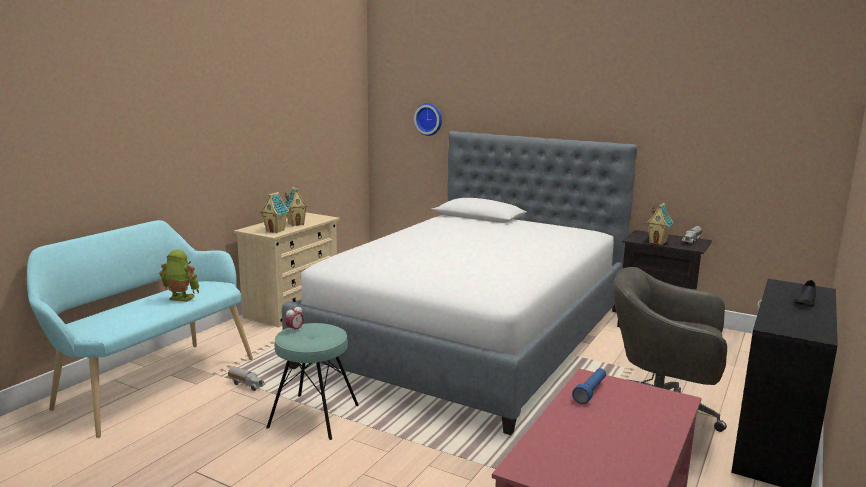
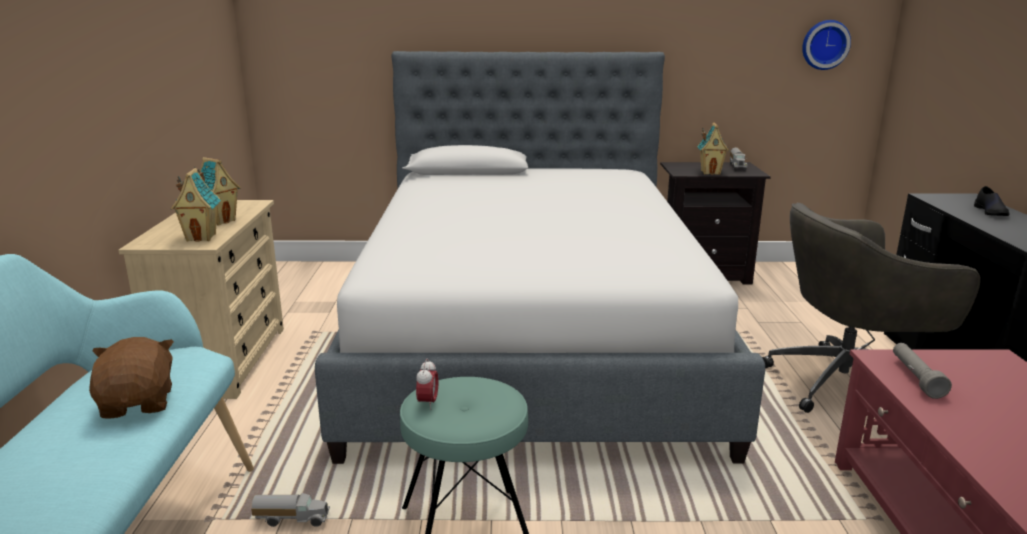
camera: 30 degrees left, 5 degrees up
toy robot [159,250,200,302] -> brown plush toy [89,337,174,419]
wall clock [414,103,442,136] -> wall clock moved to [802,20,851,70]
blue flashlight [572,368,606,404] -> grey flashlight [893,343,952,399]

